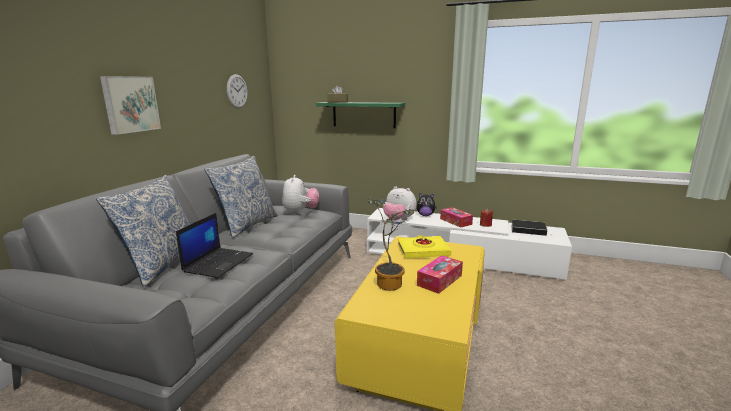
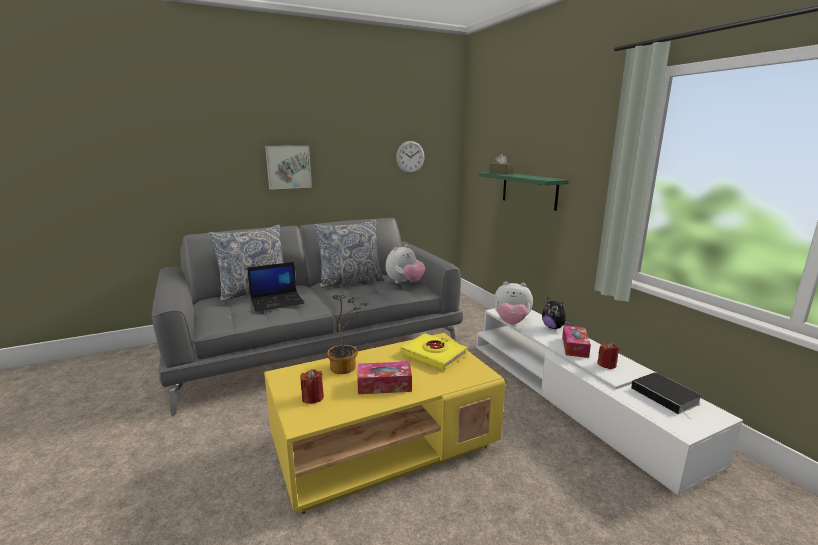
camera: 45 degrees right, 0 degrees up
plush toy [383,186,417,221] -> plush toy turned 60 degrees counterclockwise [494,282,533,325]
none -> red candle [300,369,324,404]

